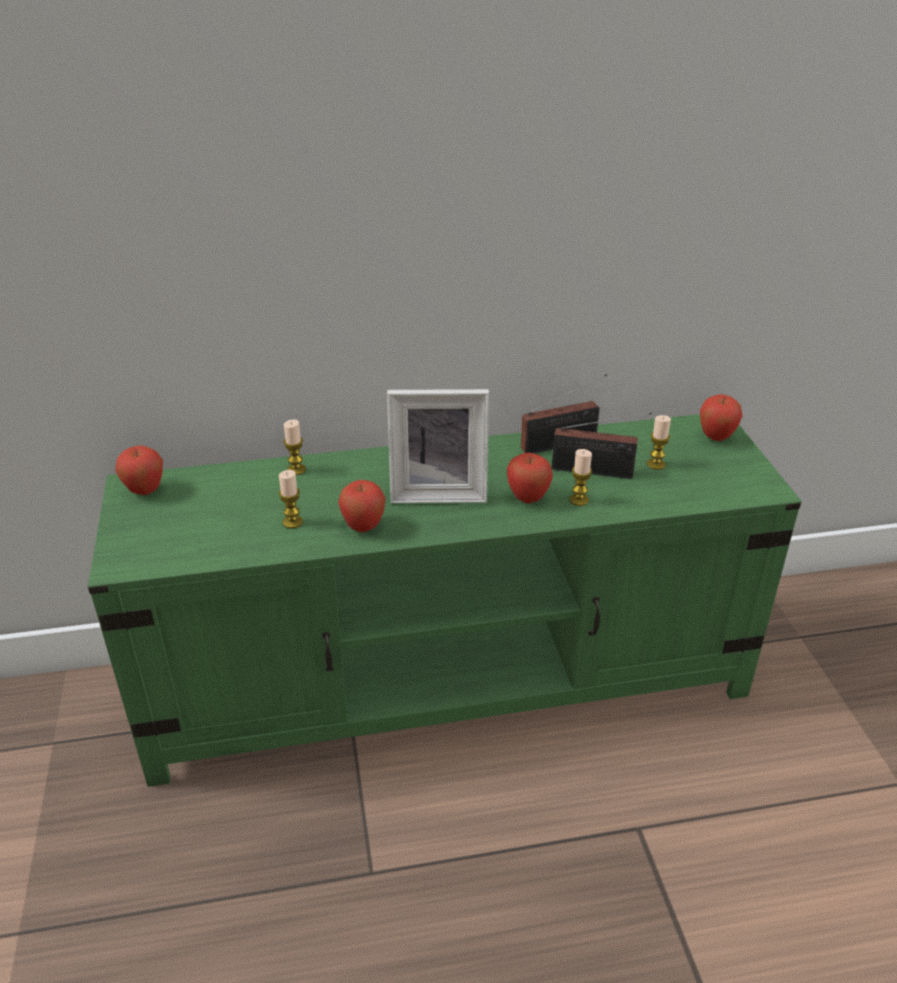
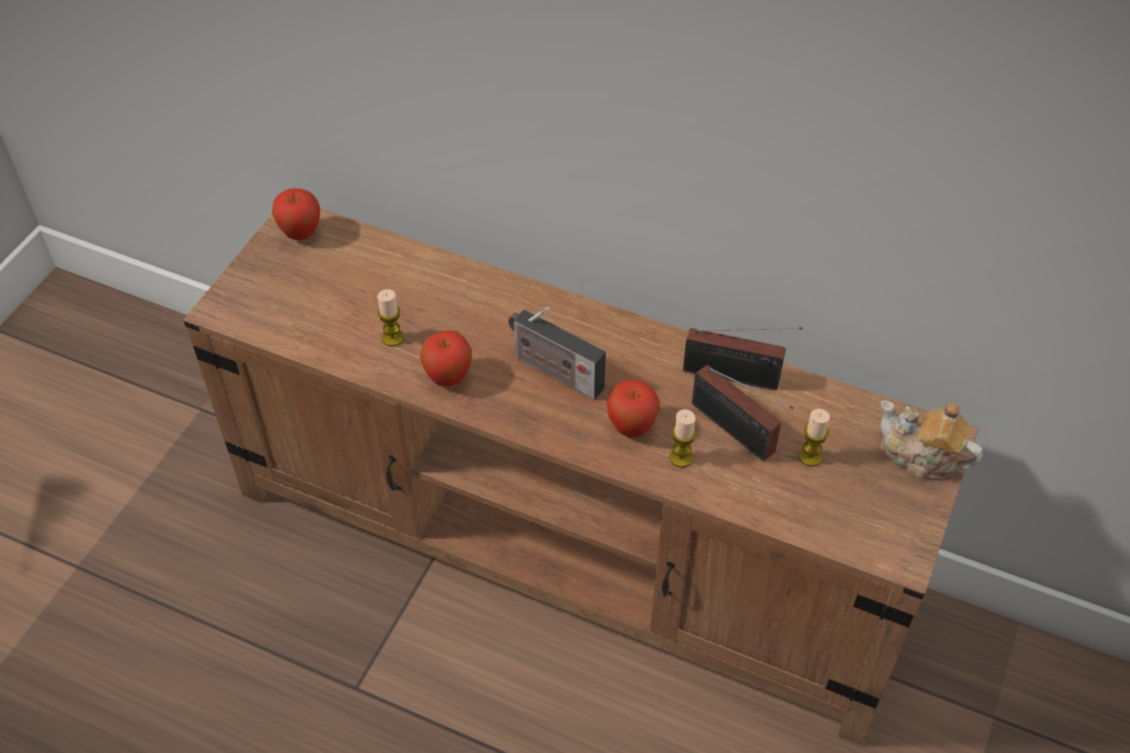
camera: 35 degrees right, 15 degrees up
green tv stand [88,414,802,787] -> brown tv stand [183,209,978,746]
candle [284,419,306,475] -> none
picture frame [387,389,489,503] -> radio [508,307,606,399]
apple [700,394,743,441] -> teapot [880,401,983,481]

